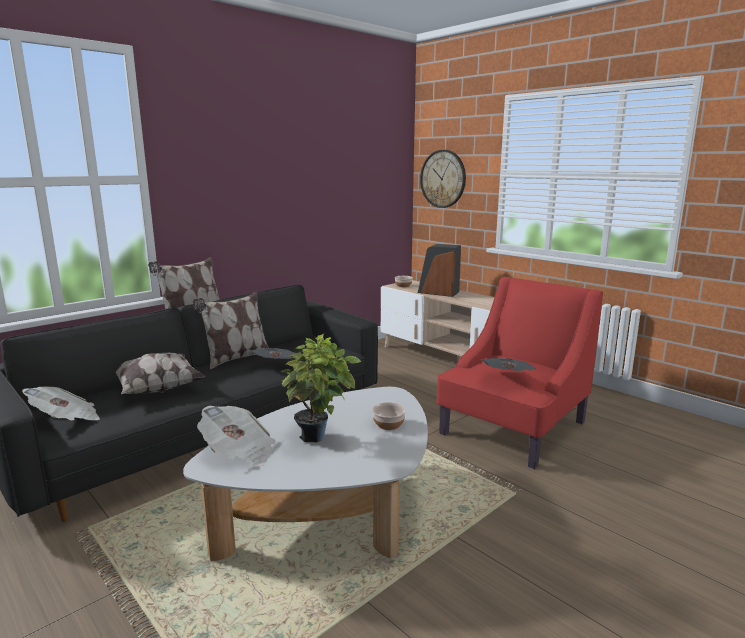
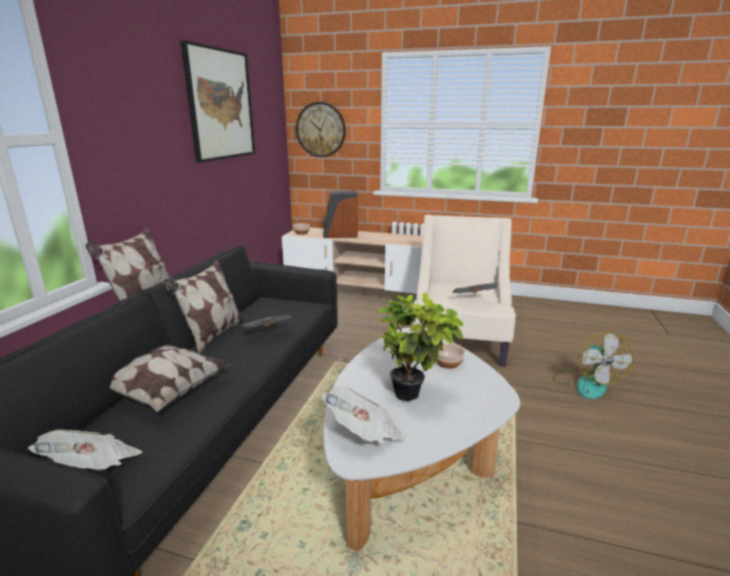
camera: 30 degrees left, 5 degrees up
red armchair [436,277,603,469] -> beige armchair [412,215,516,367]
none -> picture [180,40,255,163]
none -> fan [553,332,633,399]

